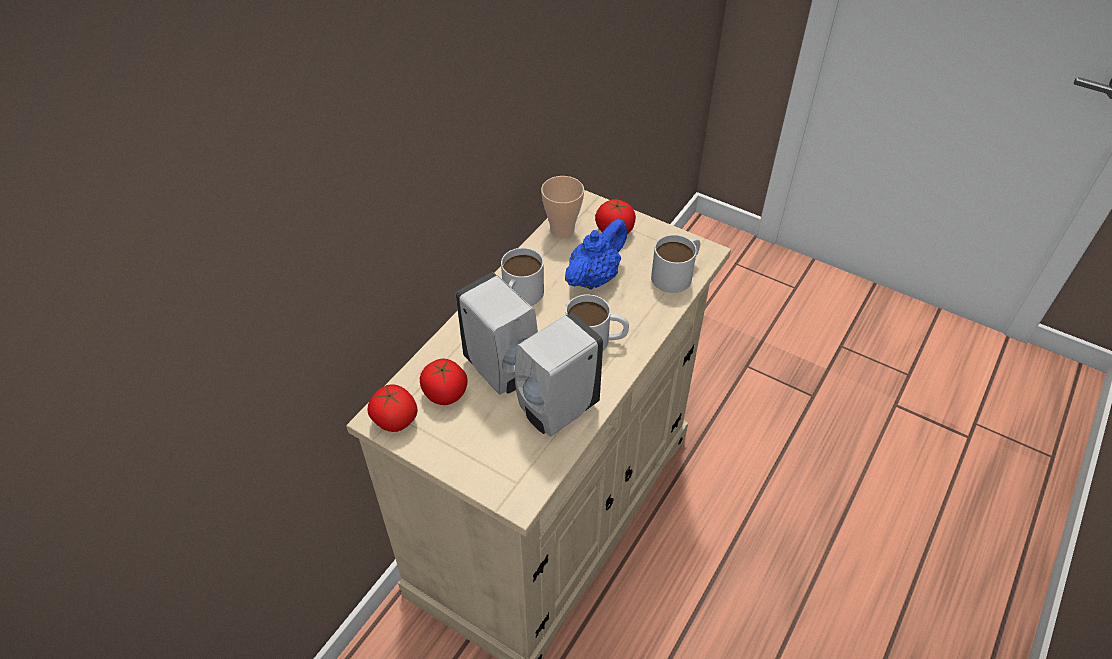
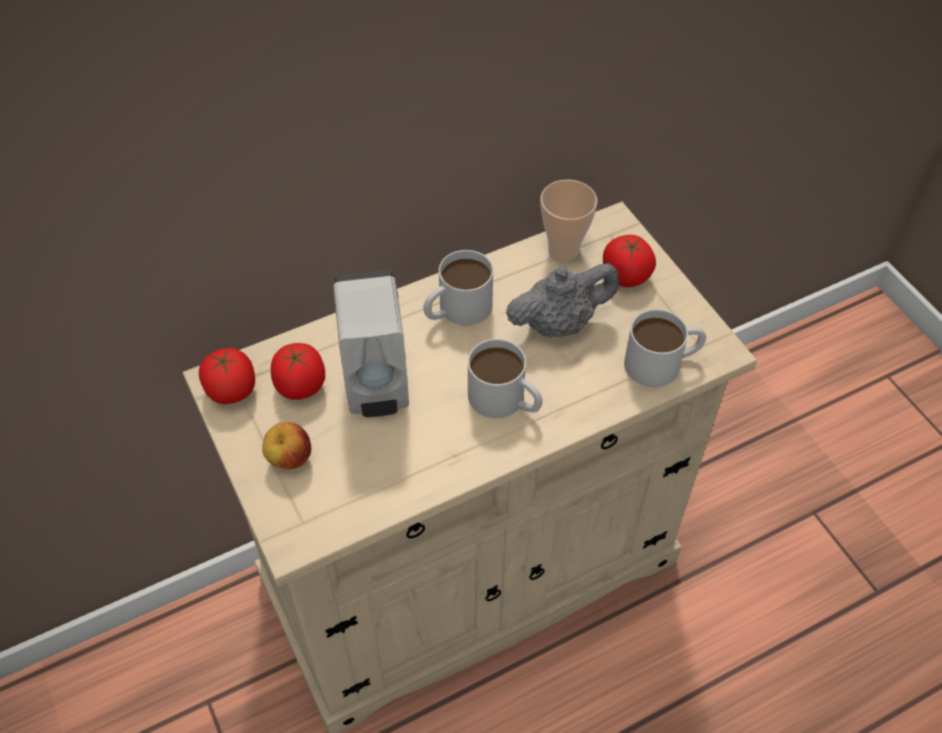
camera: 30 degrees right, 5 degrees up
white soap dispenser [514,312,603,437] -> none
blue teapot [565,219,627,290] -> grey teapot [506,263,619,337]
none -> apple [262,422,311,469]

